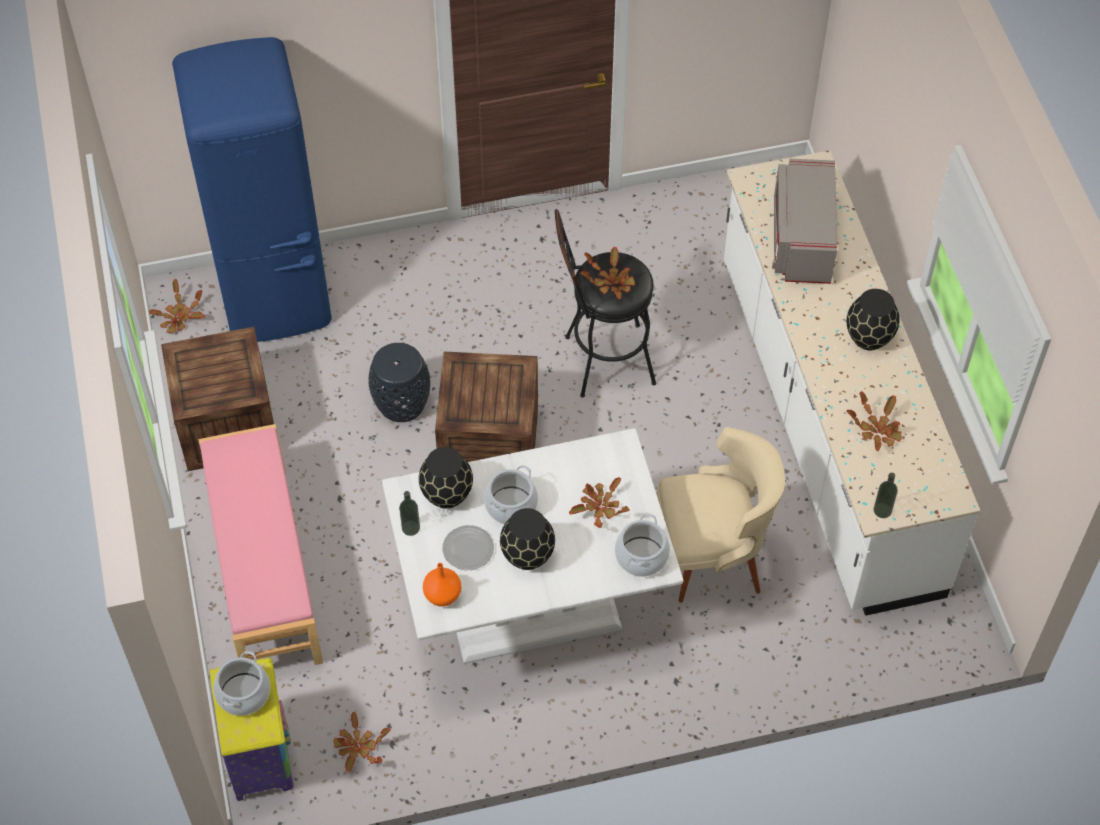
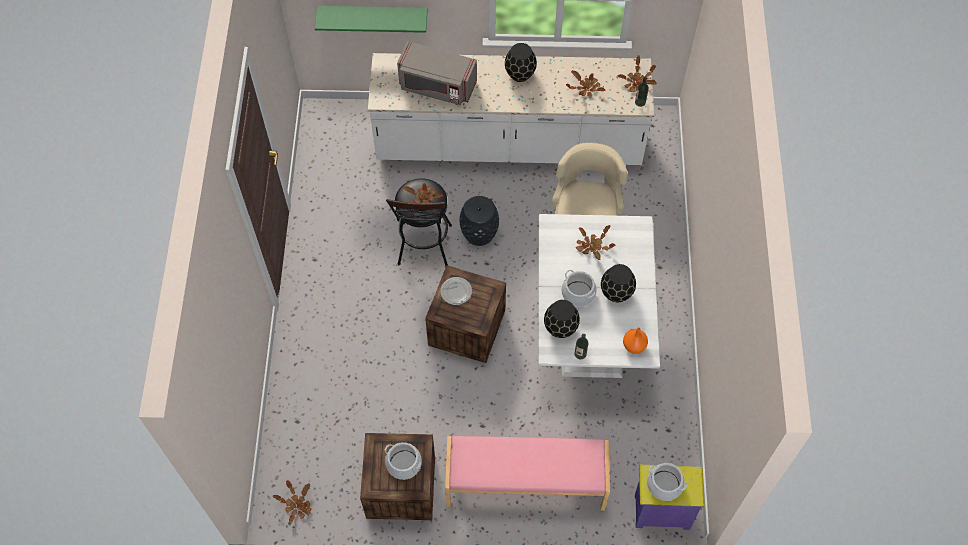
camera: 75 degrees left, 5 degrees up
blue fridge [172,37,332,342] -> none
potted plant [333,712,391,773] -> potted plant moved to [617,55,657,92]
black stool [368,343,430,422] -> black stool moved to [459,196,499,246]
plate [442,525,494,570] -> plate moved to [441,277,472,305]
cooking pot [615,513,670,577] -> cooking pot moved to [385,442,422,480]
none -> green shelf [314,6,428,33]

